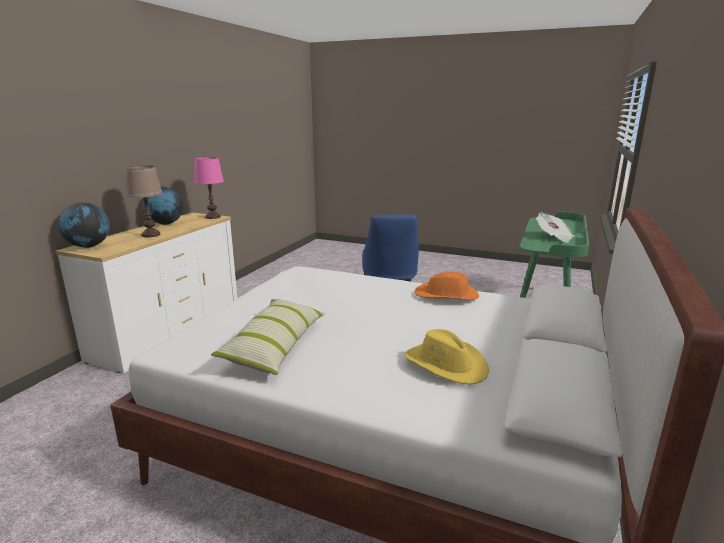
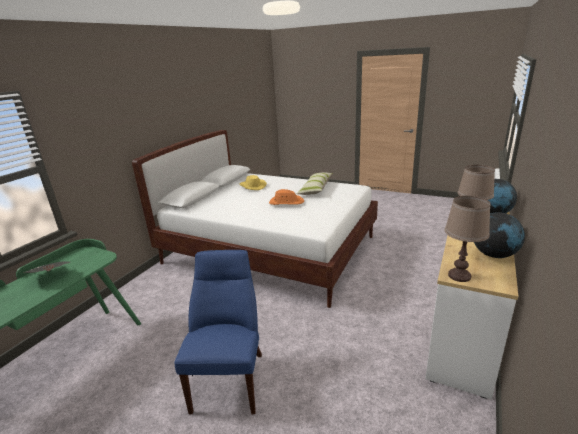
camera: 175 degrees left, 5 degrees up
pink table lamp [194,157,224,219] -> brown table lamp [445,196,491,282]
orange hat [414,271,479,300] -> orange hat moved to [269,189,304,205]

